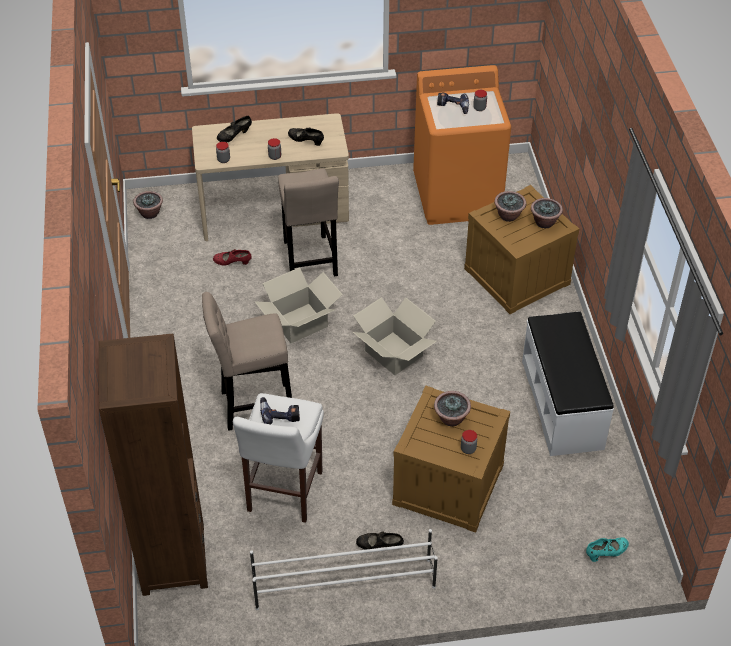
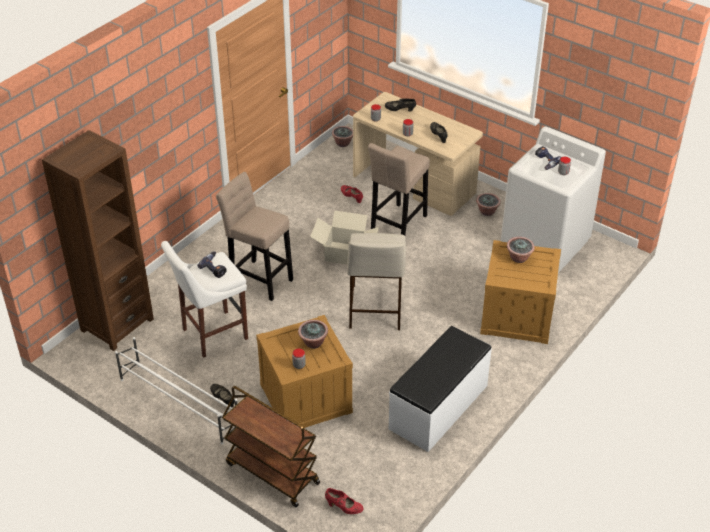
camera: 45 degrees right, 5 degrees down
cardboard box [353,297,437,375] -> beige stool [347,233,406,330]
orange washing machine [413,65,511,225] -> white washing machine [501,126,606,273]
potted plant [531,198,563,228] -> potted plant moved to [476,193,501,216]
turquoise shoe [586,537,629,562] -> red shoe [325,488,364,514]
none -> brown cart [222,386,320,507]

